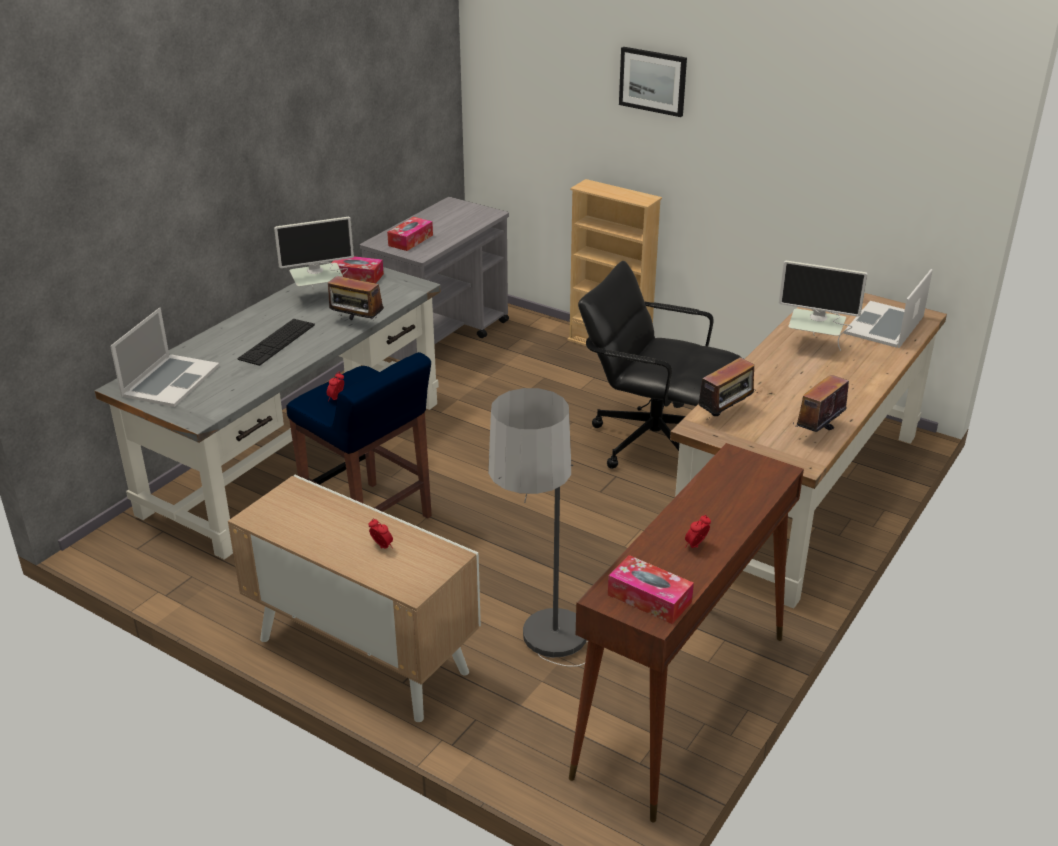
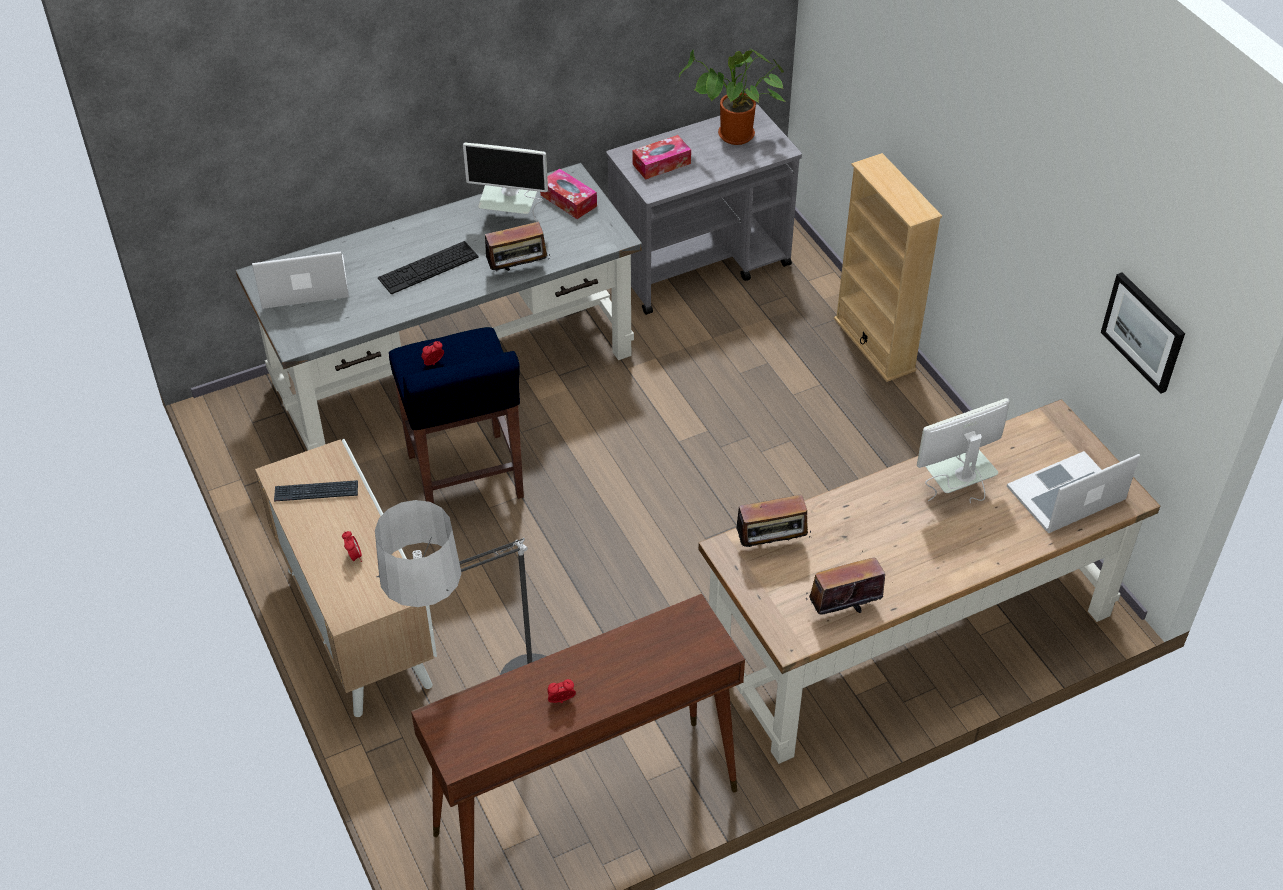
camera: 30 degrees right, 15 degrees up
laptop [110,307,219,407] -> laptop turned 150 degrees counterclockwise [252,251,349,309]
radio [328,271,384,320] -> radio turned 75 degrees counterclockwise [485,221,550,272]
black office chair [578,261,741,469] -> none
tissue box [608,555,694,624] -> none
picture [619,47,687,117] -> picture moved to [1101,272,1185,394]
monitor [779,261,868,351] -> monitor turned 105 degrees clockwise [917,398,1010,503]
none -> keyboard [274,480,358,502]
none -> potted plant [679,49,787,145]

